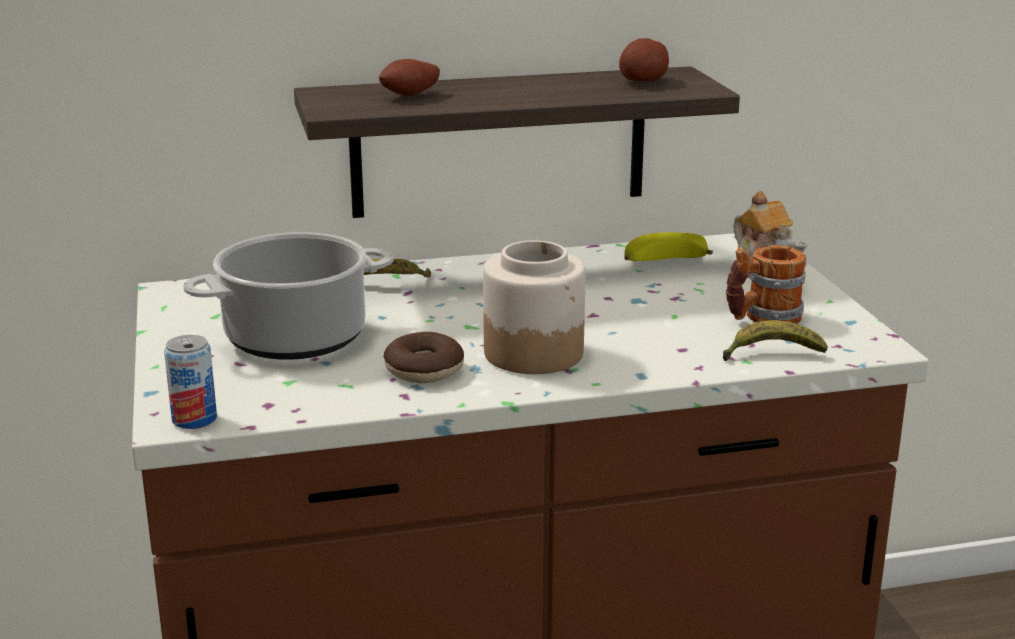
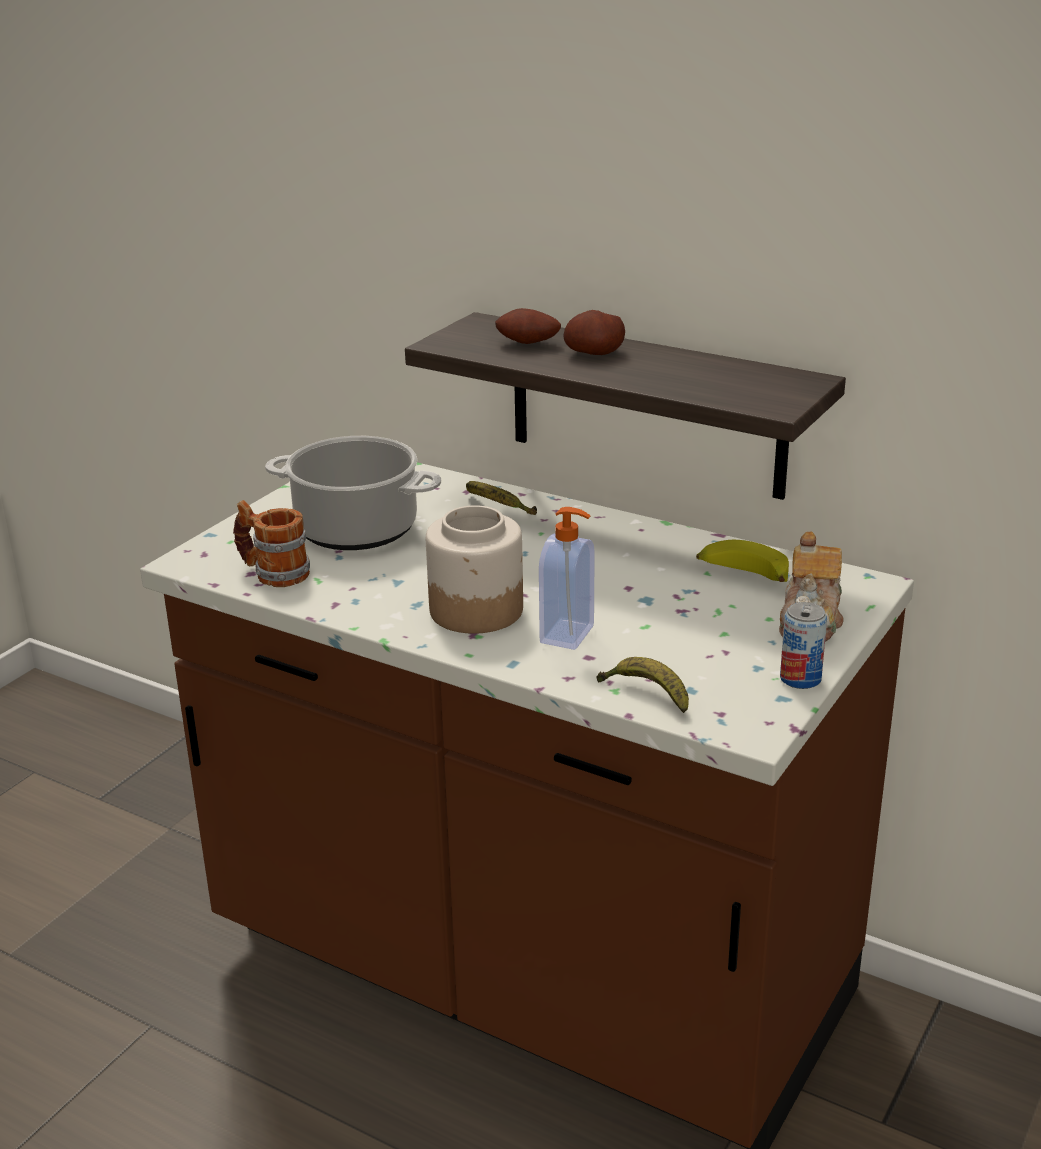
camera: 45 degrees right, 5 degrees up
can [164,335,217,429] -> can moved to [780,602,827,689]
donut [383,332,464,383] -> none
potato [619,38,669,81] -> potato moved to [563,310,625,355]
mug [726,245,806,324] -> mug moved to [233,500,310,587]
none -> soap dispenser [539,507,595,650]

